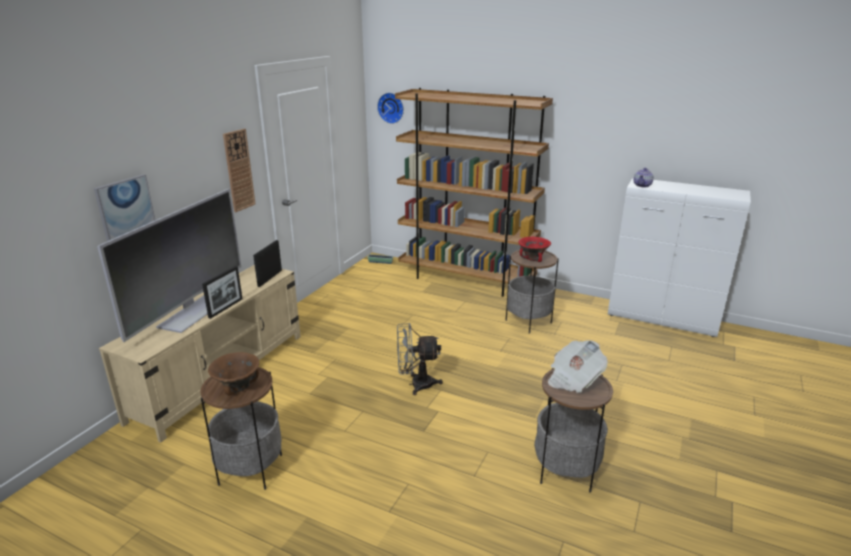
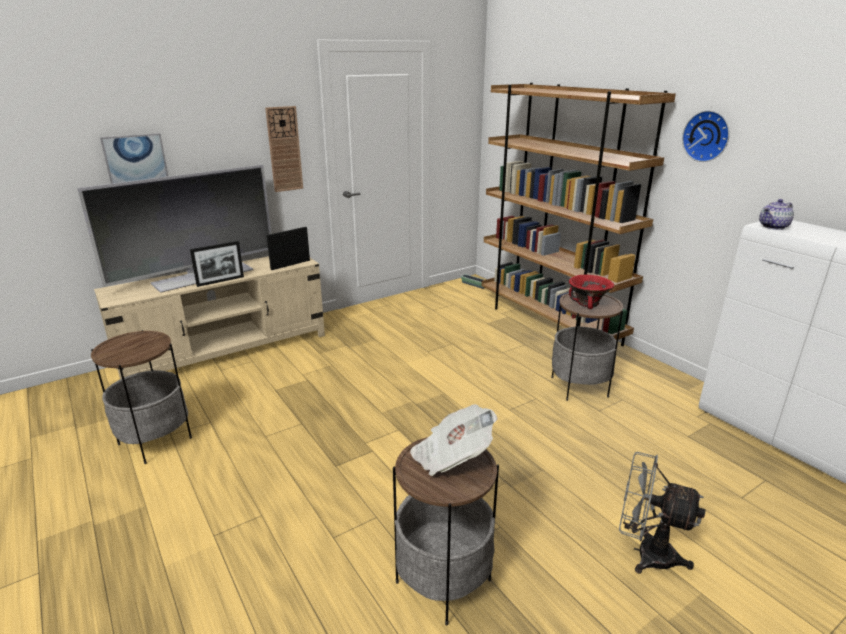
camera: 30 degrees right, 0 degrees up
brown bowl [208,352,259,396] -> none
wall clock [377,93,404,124] -> wall clock moved to [682,110,730,162]
grey fan [397,323,443,395] -> grey fan moved to [619,452,705,574]

